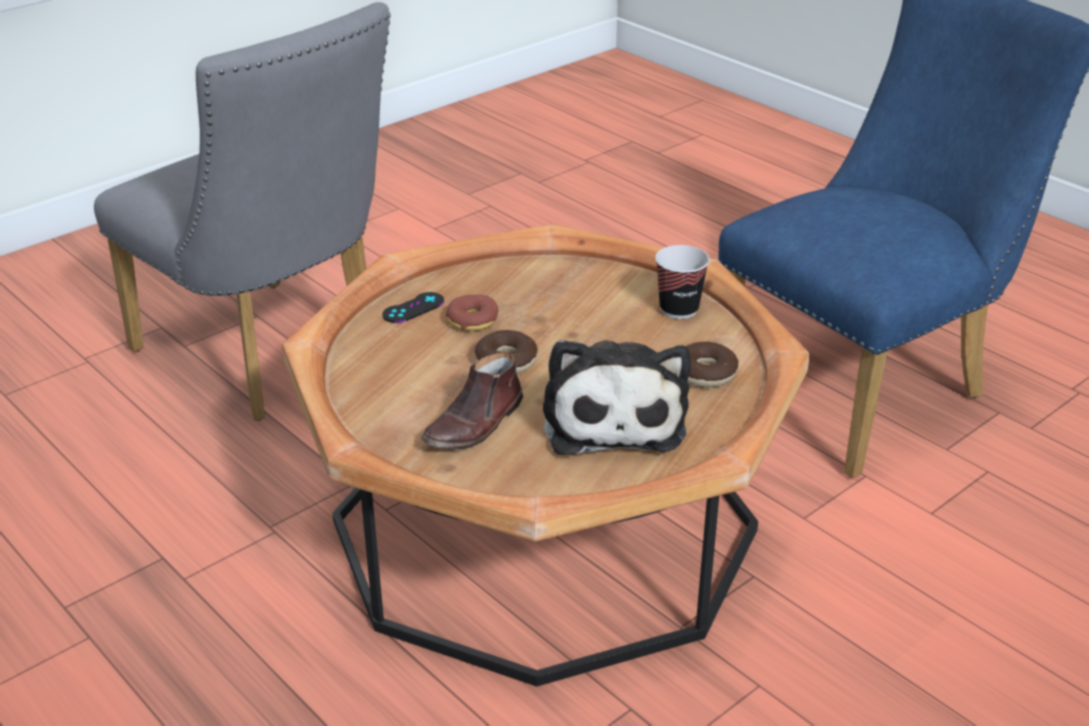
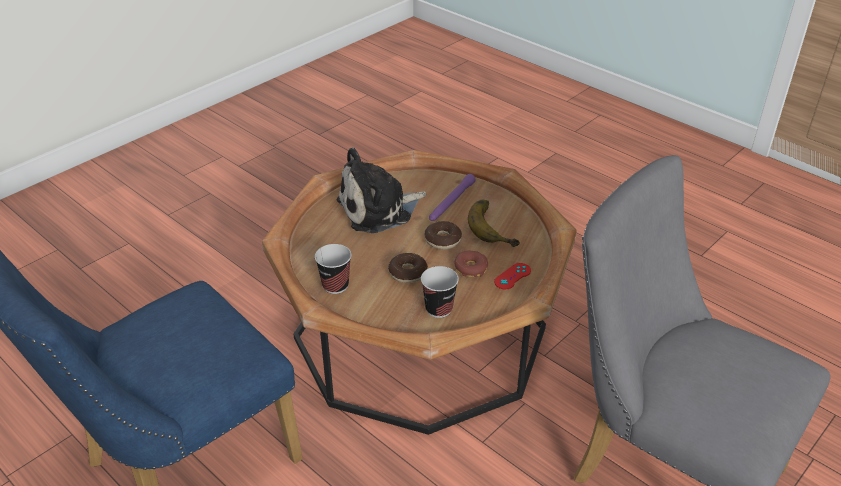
camera: 175 degrees right, 5 degrees up
black game controller [382,292,444,323] -> red game controller [494,263,531,289]
brown shoe [421,352,523,449] -> purple flashlight [429,174,476,221]
plush toy [543,340,691,455] -> plush toy turned 105 degrees counterclockwise [336,147,426,233]
donut [686,342,739,387] -> donut moved to [388,253,428,283]
none -> cup [421,266,459,318]
none -> banana [468,200,520,247]

